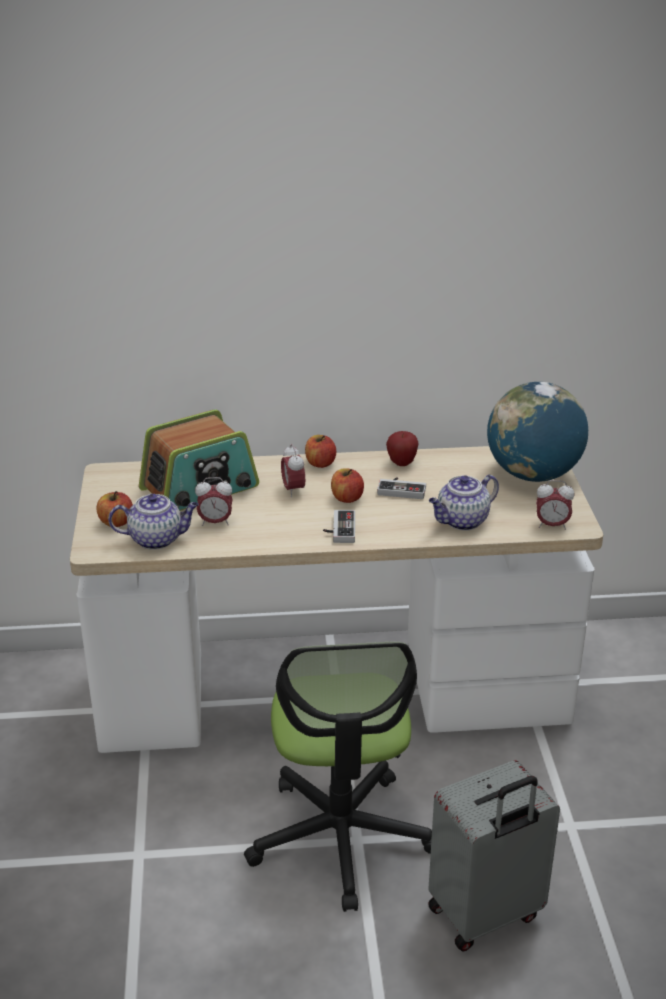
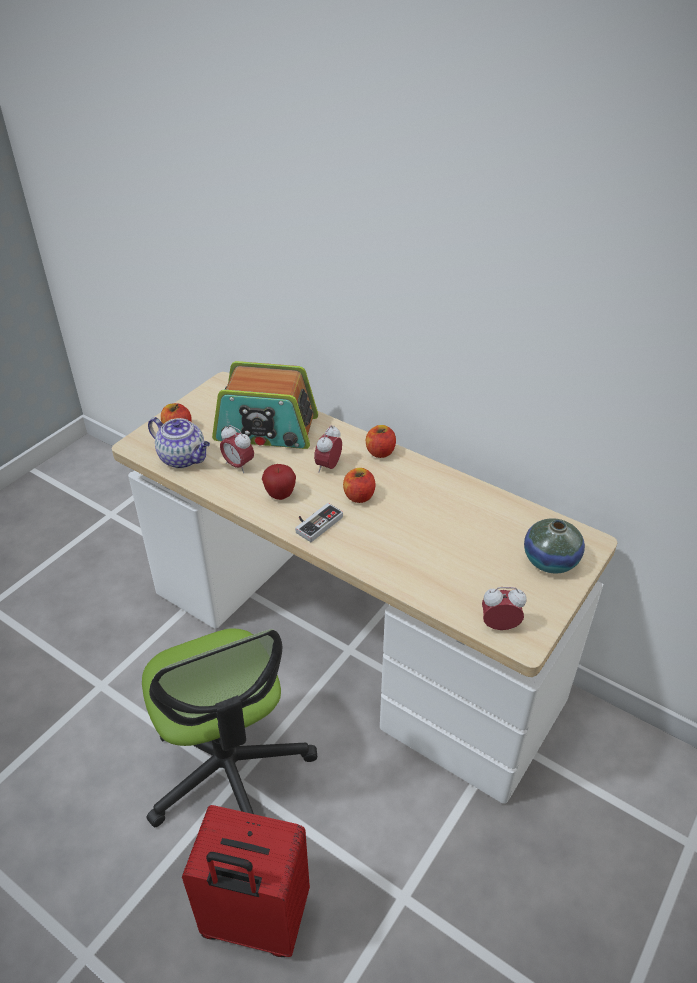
camera: 40 degrees right, 10 degrees up
office chair [244,642,432,912] -> office chair turned 60 degrees counterclockwise [142,629,317,827]
game controller [377,477,426,499] -> none
apple [386,431,419,466] -> apple moved to [262,464,296,500]
grey suitcase [428,760,560,952] -> red suitcase [182,805,310,957]
teapot [429,475,499,530] -> none
globe [487,382,588,482] -> vase [524,518,585,574]
alarm clock [536,480,574,530] -> alarm clock turned 135 degrees clockwise [482,587,526,630]

